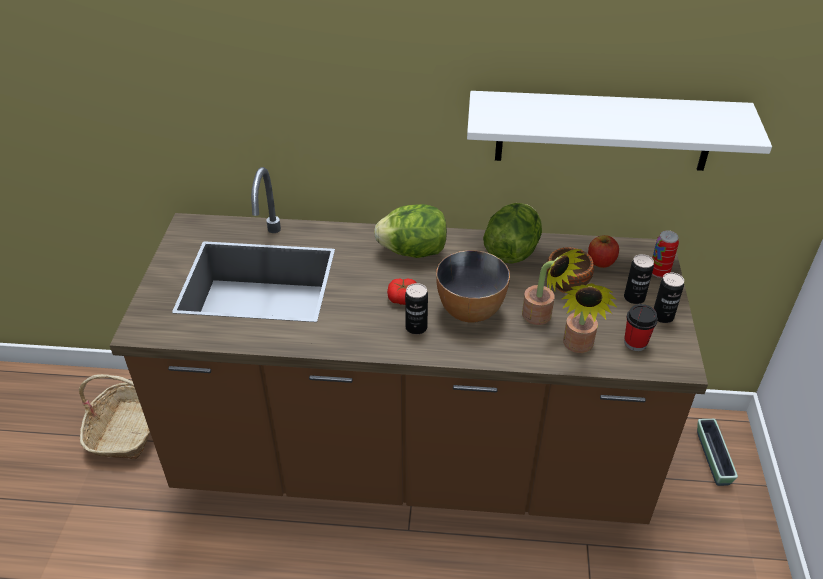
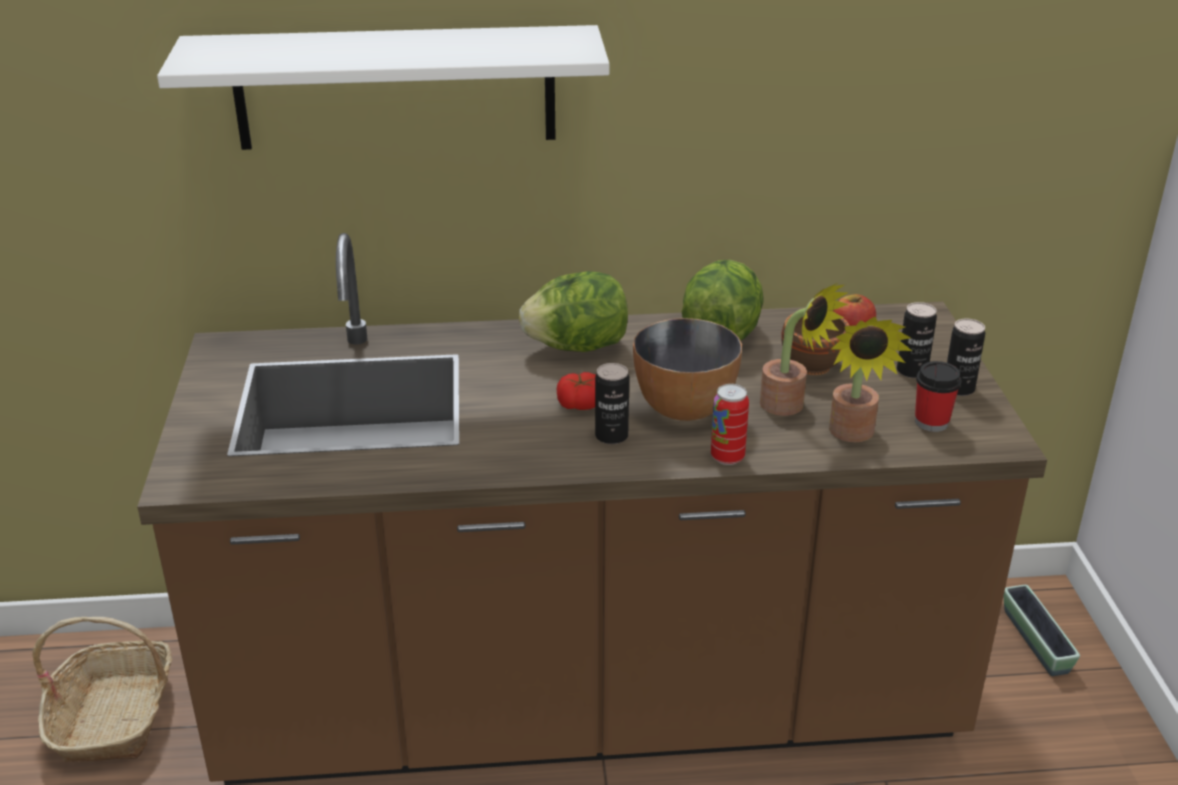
camera: 10 degrees left, 10 degrees down
white shelf [467,91,772,171] -> white shelf moved to [157,25,609,150]
can [652,230,679,278] -> can moved to [711,384,749,465]

